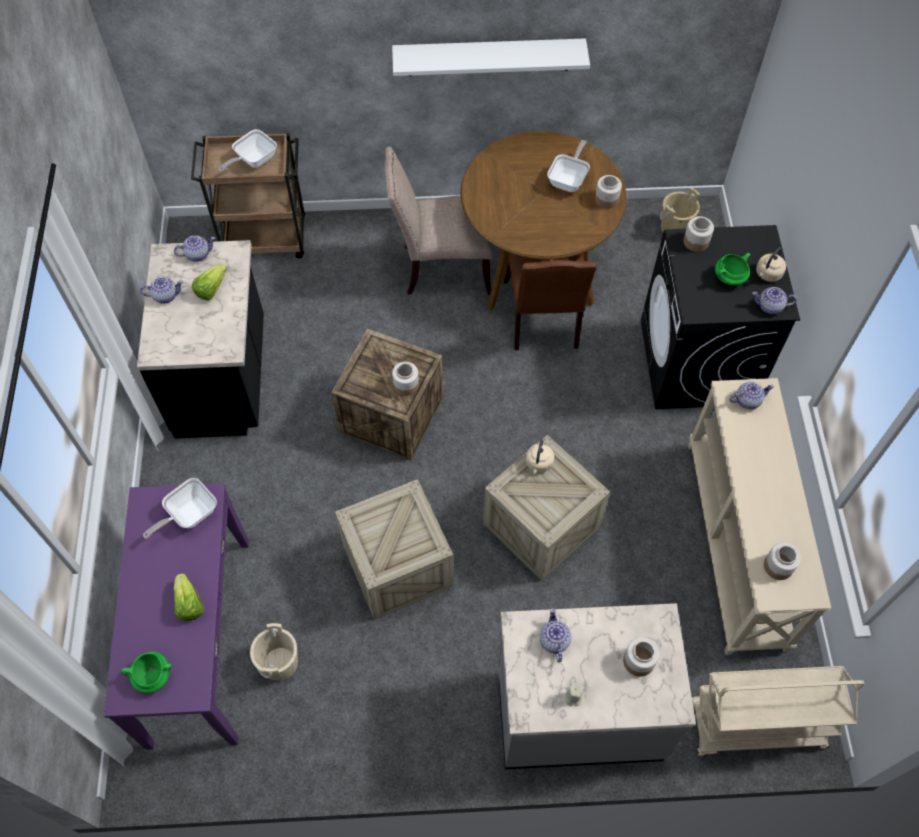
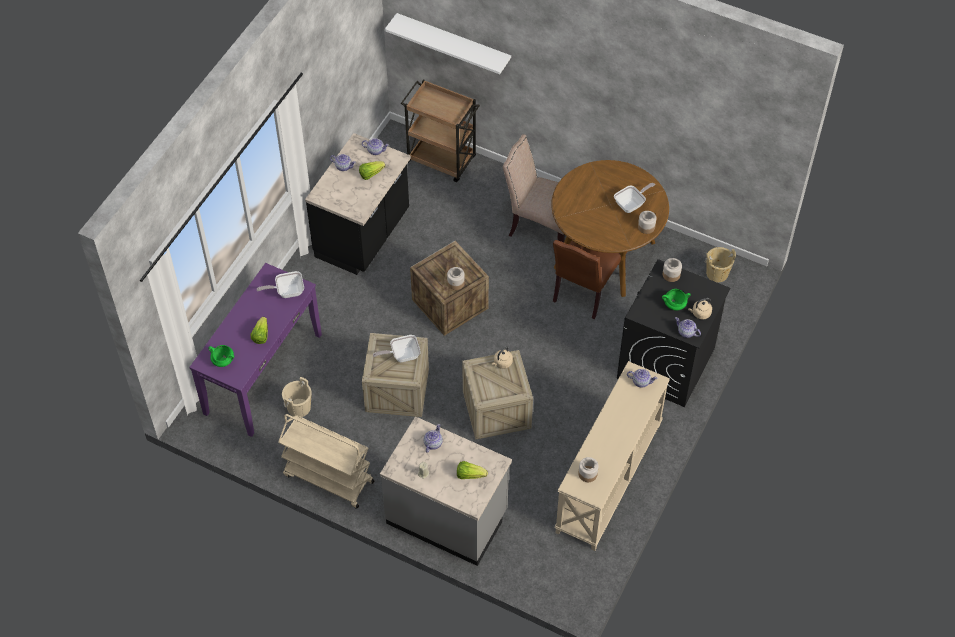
camera: 30 degrees right, 5 degrees down
frying pan [219,129,277,172] -> frying pan moved to [373,335,421,362]
white shelf [392,38,590,76] -> white shelf moved to [385,13,511,74]
jar [623,637,659,677] -> lettuce [457,461,488,479]
beige cart [692,666,865,757] -> beige cart moved to [278,414,374,509]

